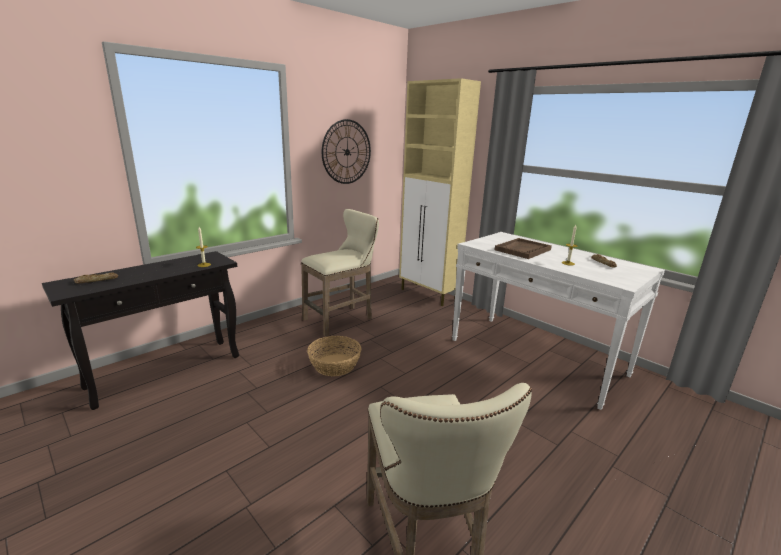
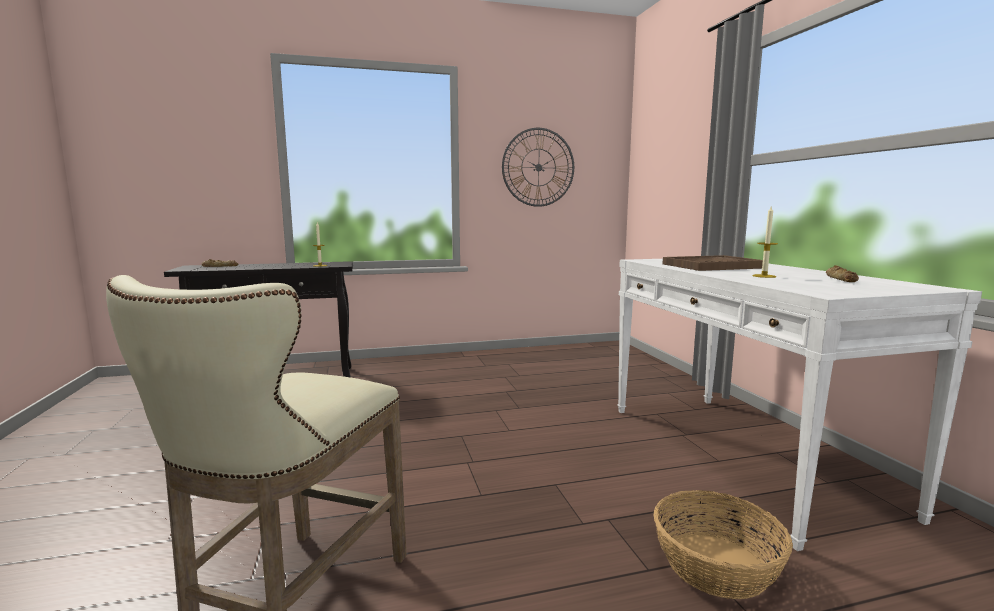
camera: 30 degrees right, 10 degrees down
beige stool [301,209,379,336] -> none
basket [307,336,361,376] -> basket moved to [654,490,793,599]
beige cabinet [399,78,481,306] -> none

